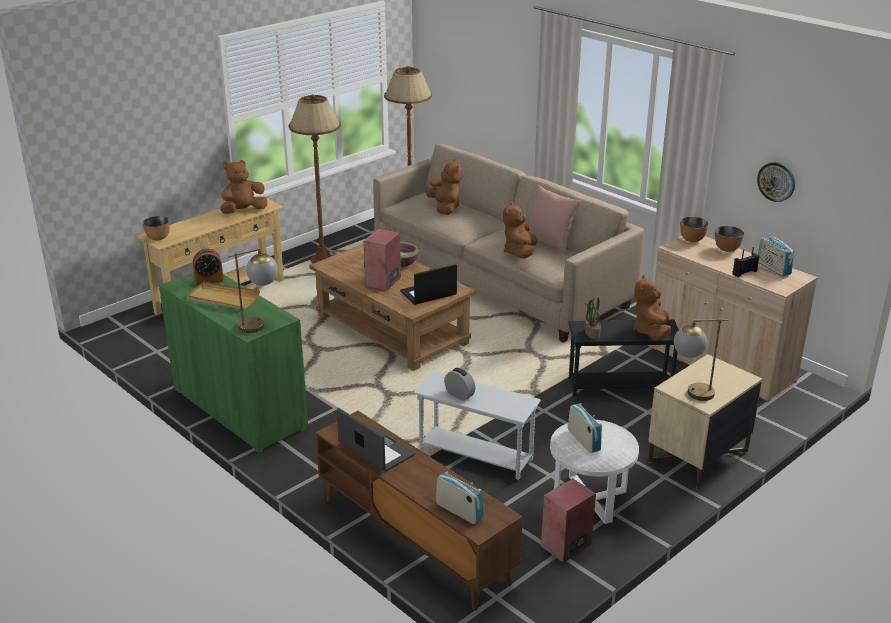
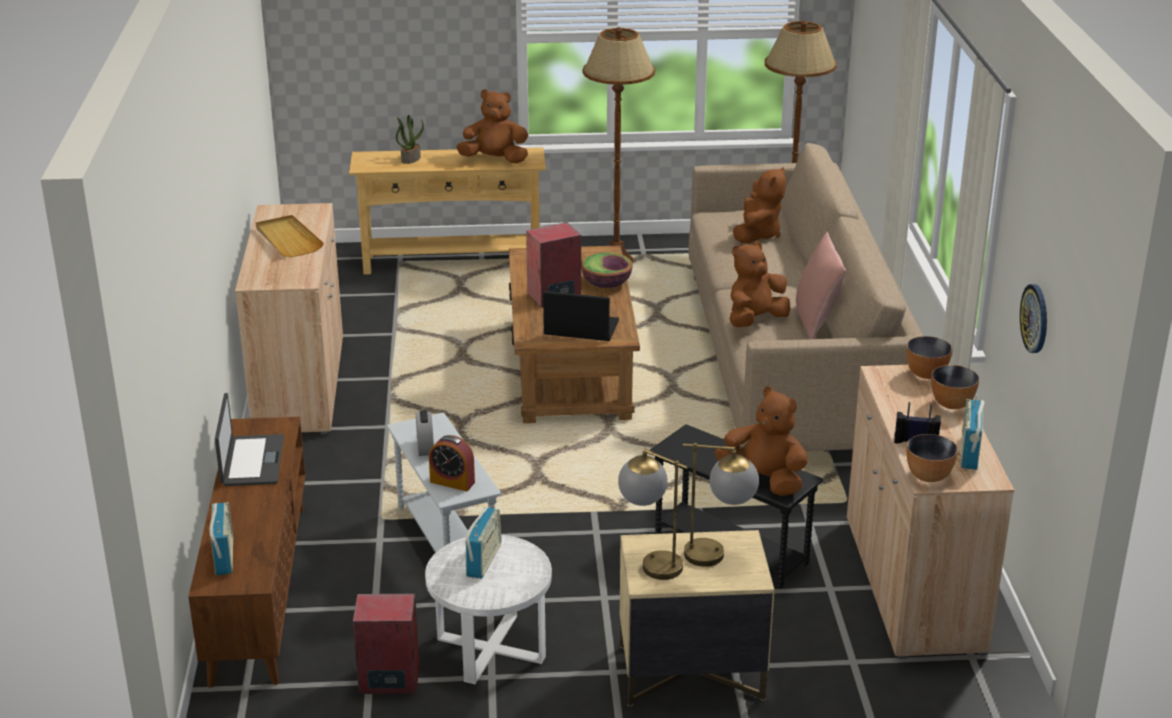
camera: 40 degrees right, 0 degrees up
bowl [143,216,170,240] -> bowl moved to [907,434,958,482]
green cabinet [159,273,308,453] -> beige cabinet [235,203,343,434]
alarm clock [193,249,224,285] -> alarm clock moved to [429,435,475,491]
table lamp [228,248,278,333] -> table lamp moved to [683,443,759,567]
potted plant [585,297,601,339] -> potted plant moved to [396,115,424,164]
brown plush toy [633,275,671,340] -> brown plush toy turned 75 degrees clockwise [714,386,808,496]

